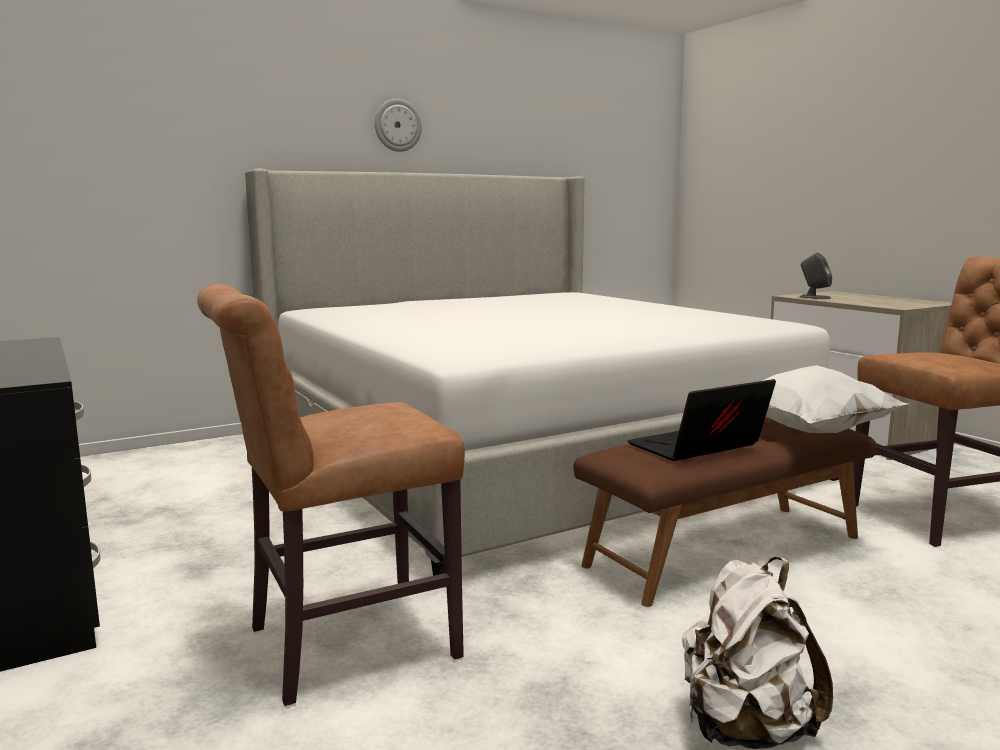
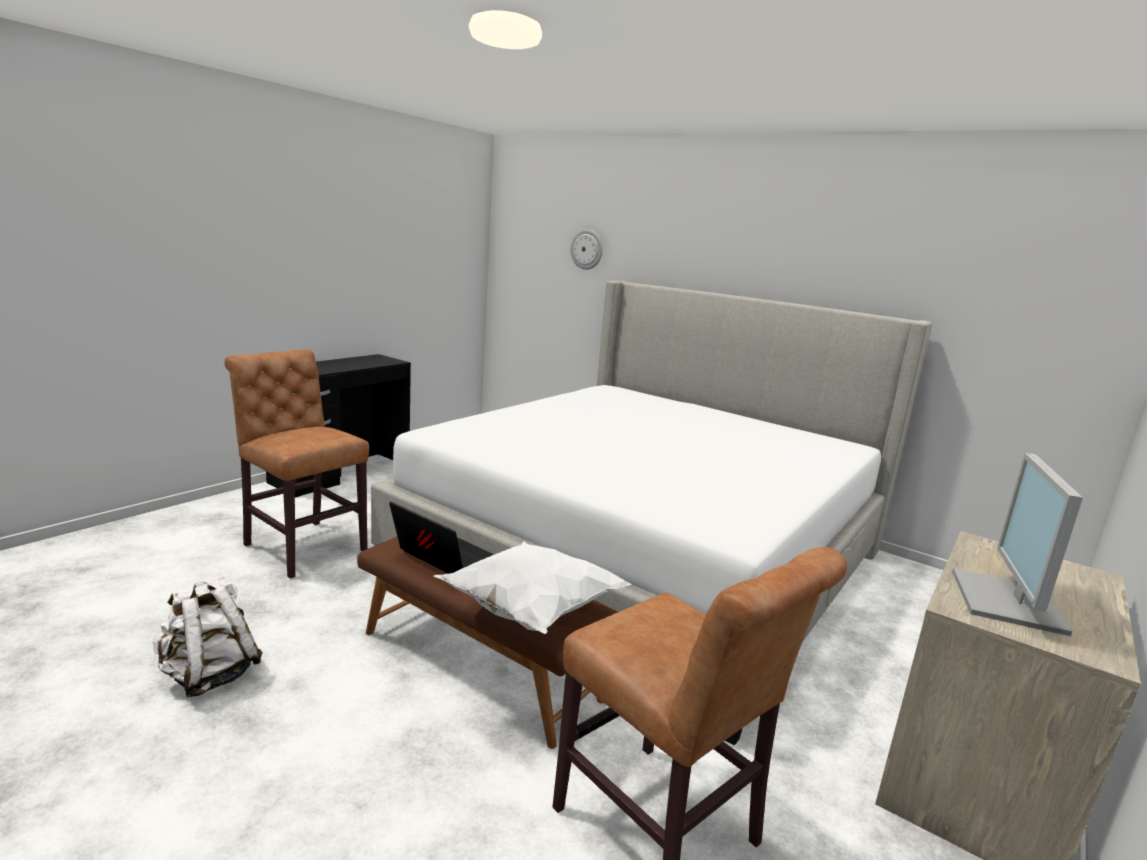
camera: 65 degrees right, 5 degrees up
wall clock [375,99,422,152] -> wall clock moved to [571,229,603,270]
grey speaker [800,252,832,299] -> none
none -> monitor [952,453,1083,636]

